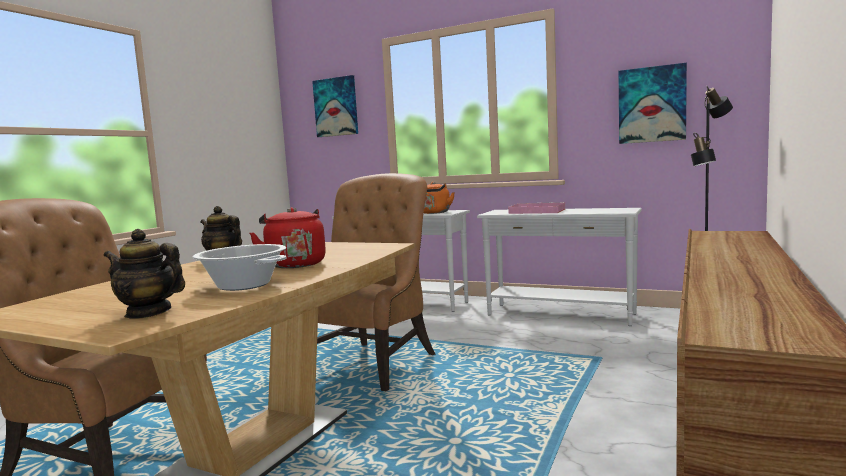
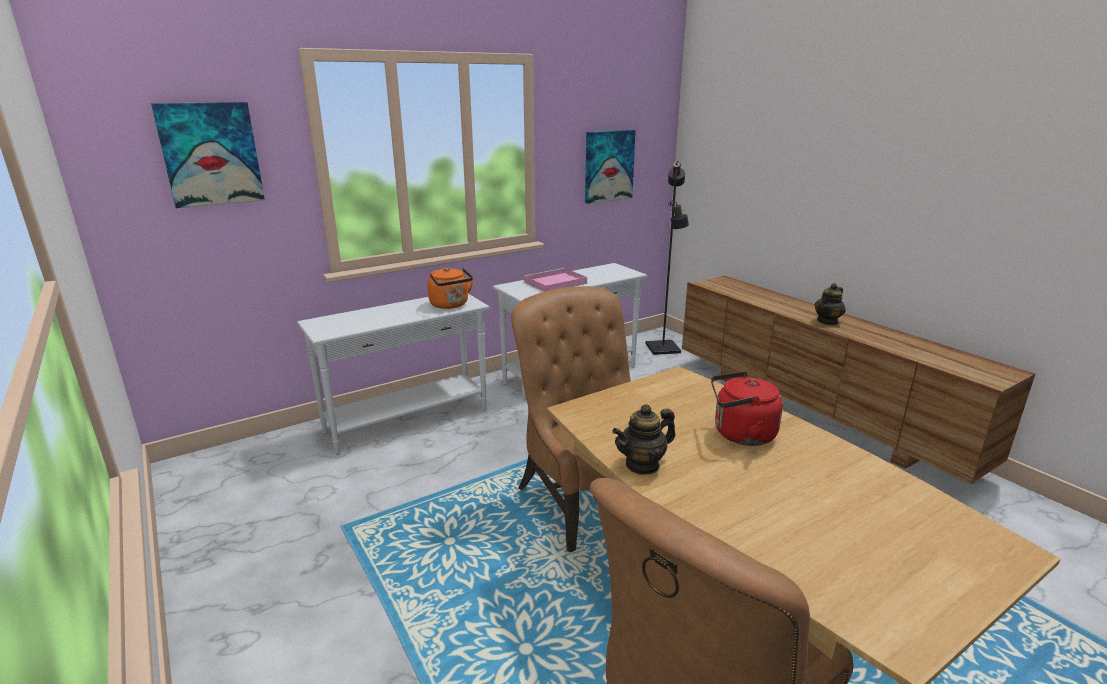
camera: 60 degrees left, 15 degrees up
teapot [104,229,185,319] -> teapot moved to [815,283,846,325]
cooking pot [193,244,287,291] -> none

